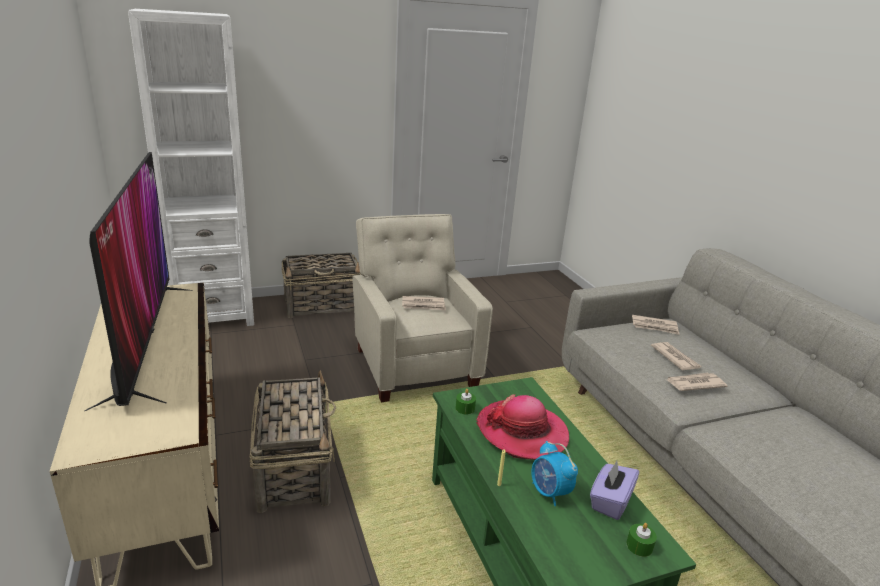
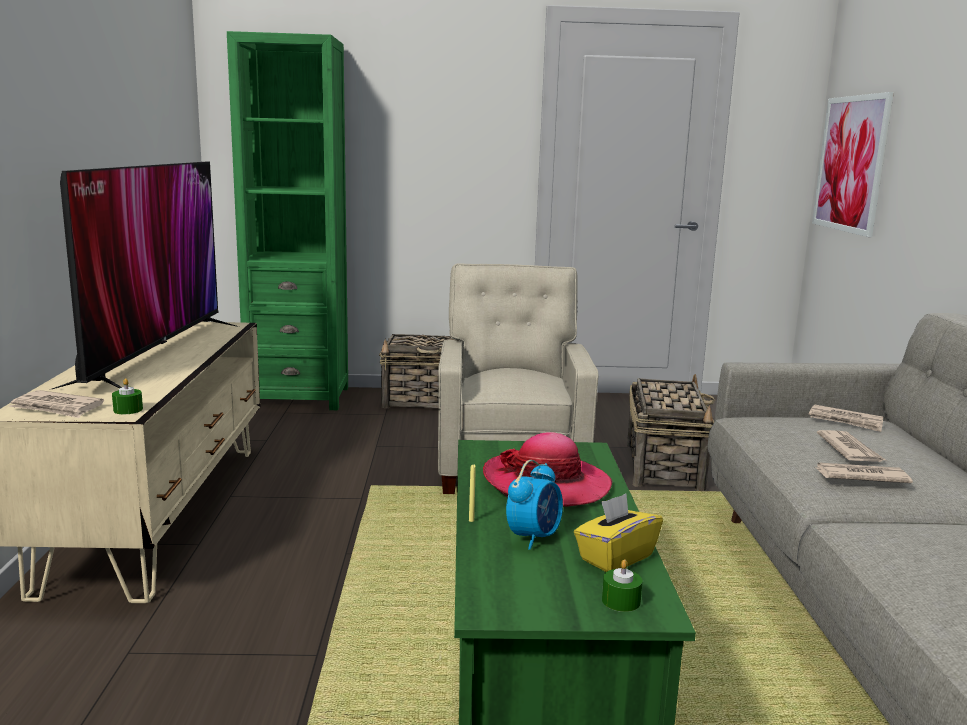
camera: 20 degrees right, 10 degrees down
white bookcase [128,9,254,326] -> green bookcase [227,31,348,410]
basket [250,370,336,513] -> basket moved to [627,374,715,491]
newspaper [402,296,446,310] -> newspaper moved to [9,390,104,418]
green candle [456,389,476,414] -> green candle moved to [112,378,143,414]
alarm clock [531,441,578,506] -> alarm clock turned 135 degrees counterclockwise [506,460,563,550]
purple tissue box [590,461,639,520] -> yellow tissue box [574,494,663,572]
none -> picture [812,92,894,237]

